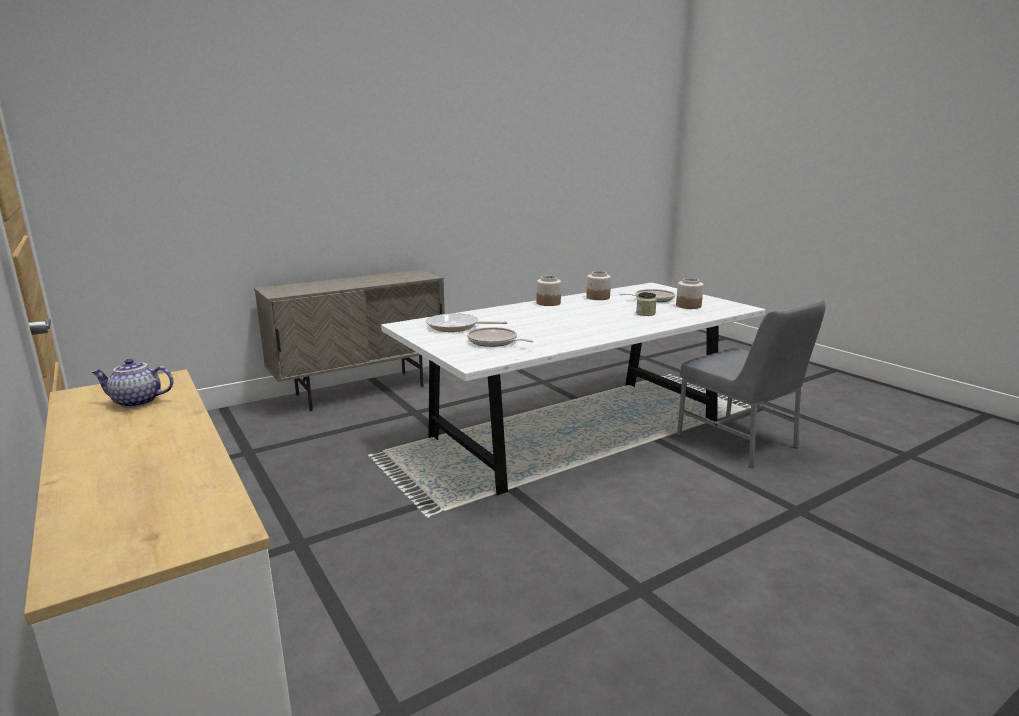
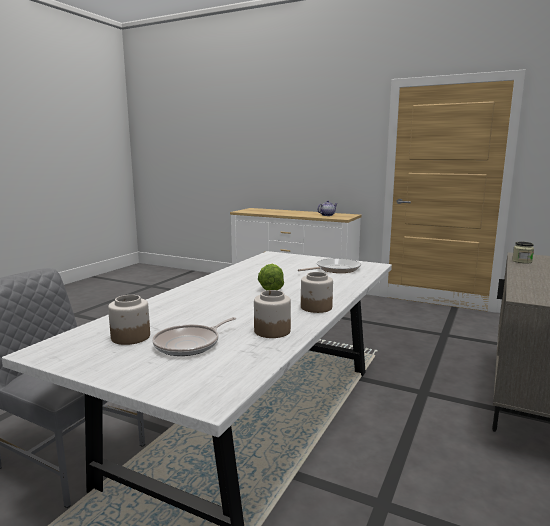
camera: 150 degrees right, 5 degrees down
frying pan [467,327,534,347] -> none
jar [636,292,657,316] -> jar moved to [512,242,534,264]
none -> lettuce [258,264,284,290]

